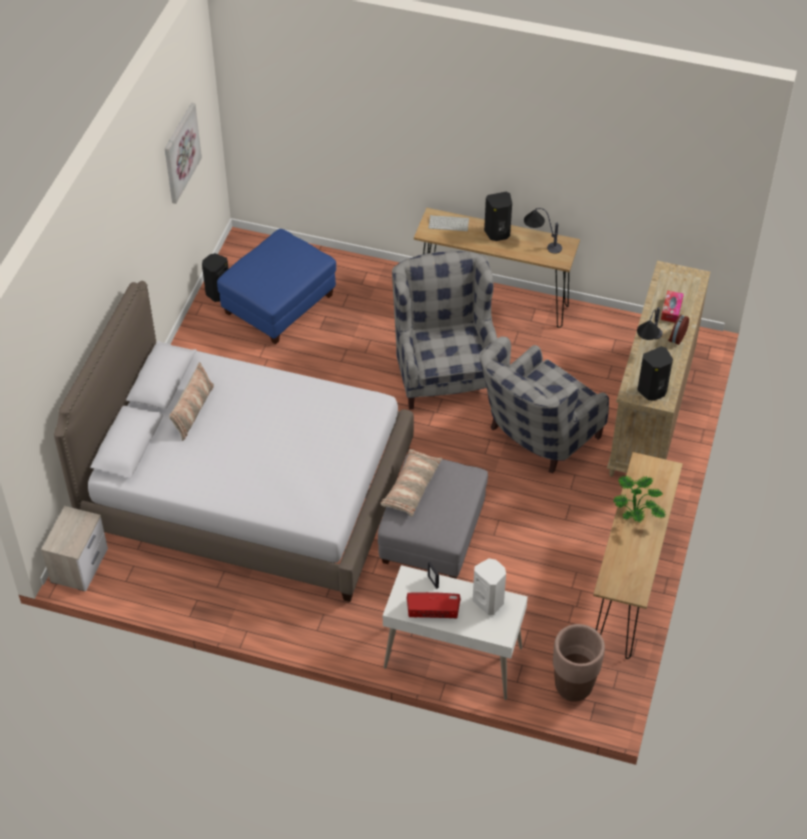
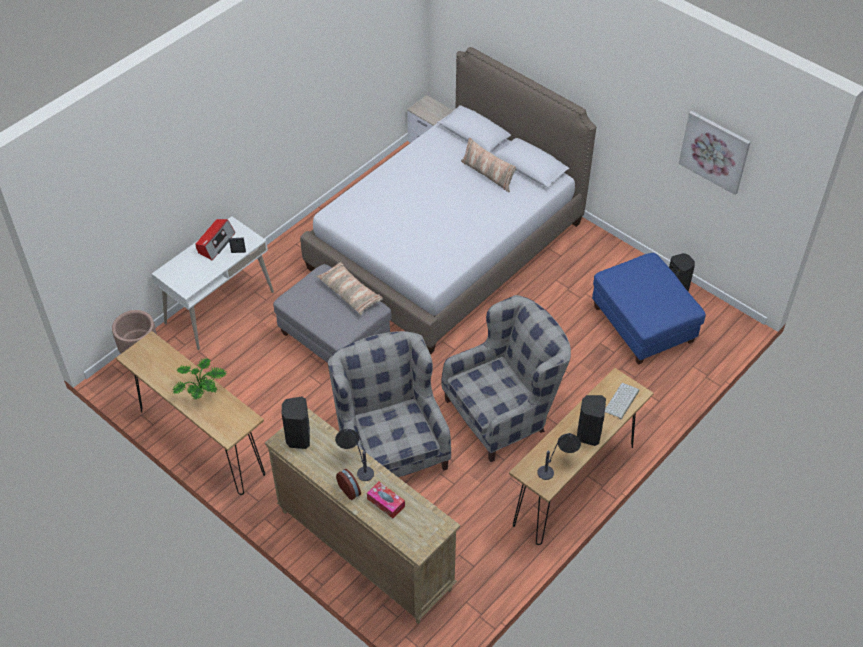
camera: 115 degrees right, 0 degrees up
grey armchair [392,251,498,410] -> grey armchair turned 45 degrees counterclockwise [441,295,571,462]
white speaker [473,558,506,615] -> none

